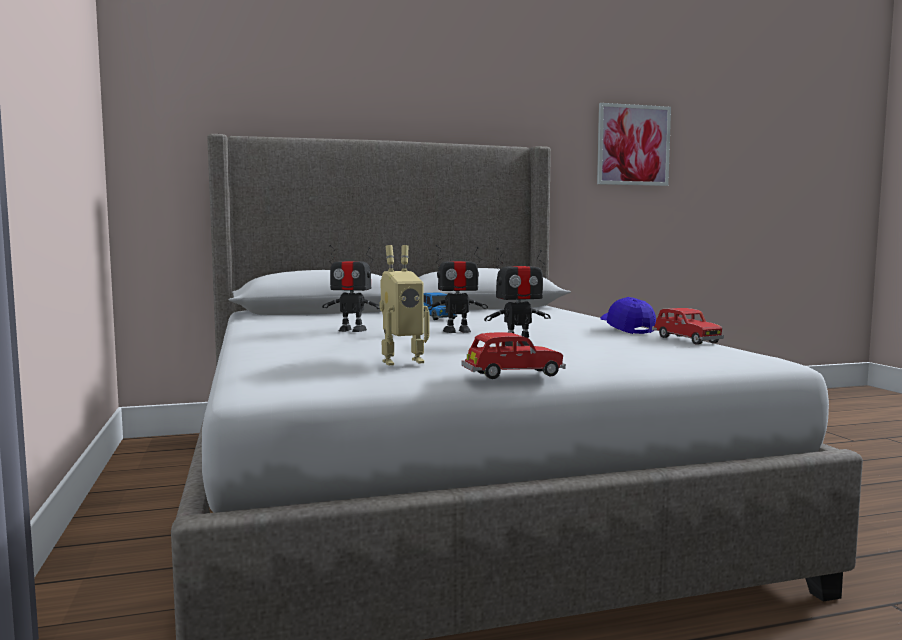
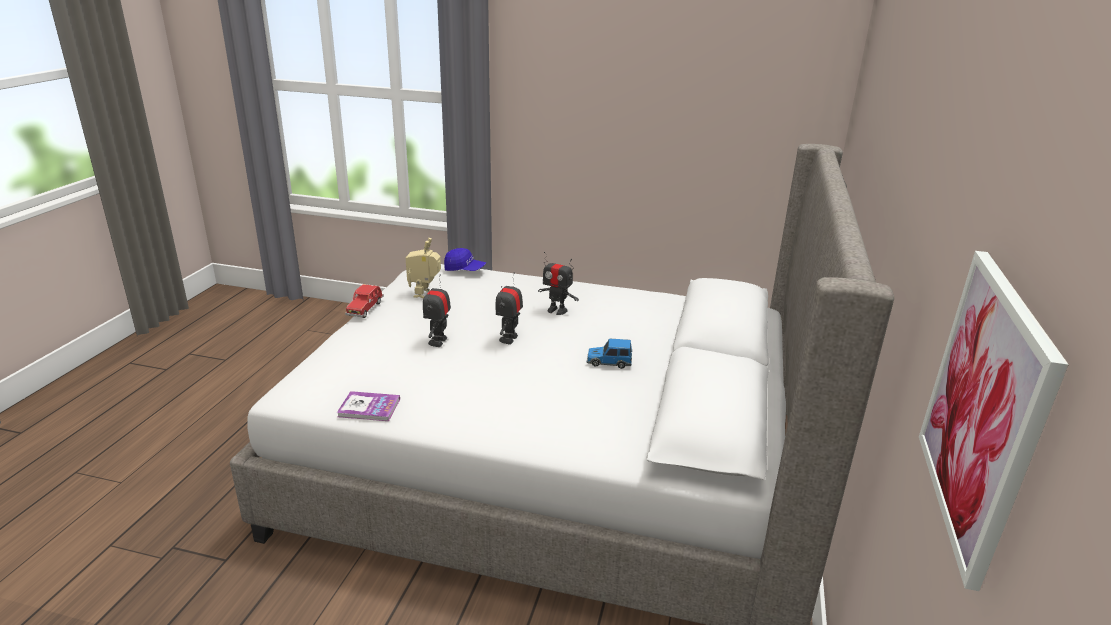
camera: 120 degrees right, 20 degrees up
toy robot [322,245,380,332] -> toy robot turned 105 degrees counterclockwise [538,252,579,315]
blue cap [600,297,656,334] -> blue cap moved to [444,248,486,271]
red toy car [652,308,724,345] -> book [337,391,400,421]

